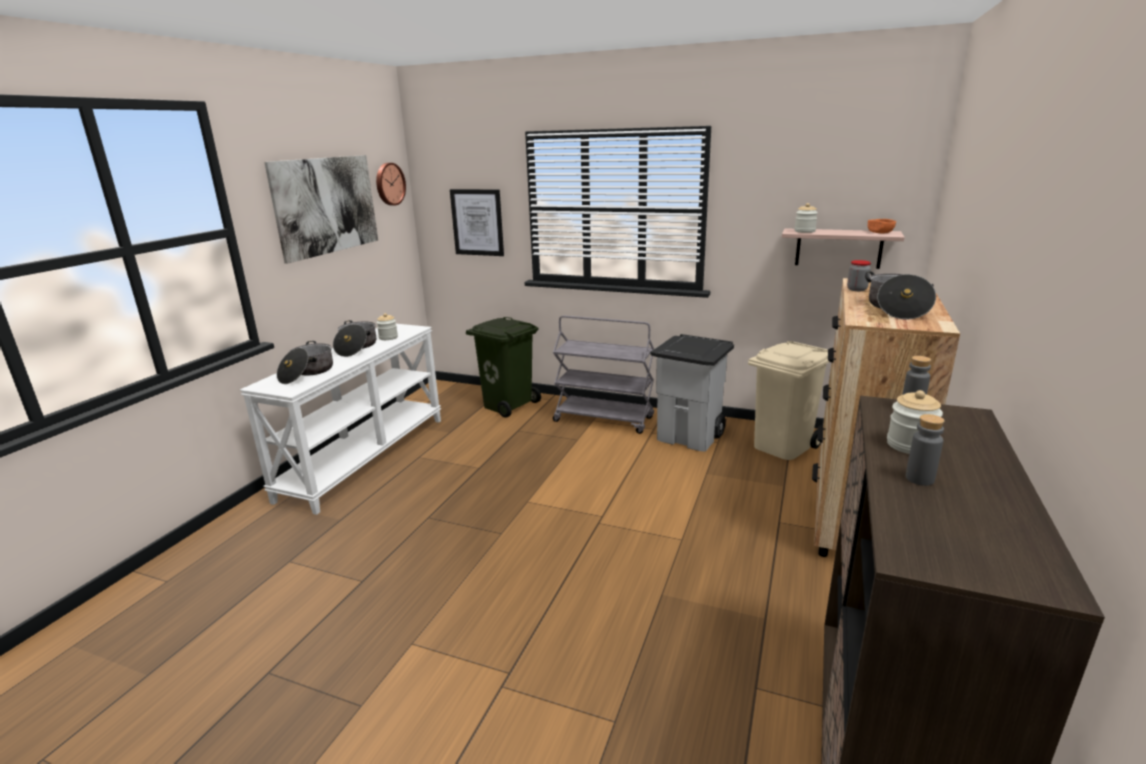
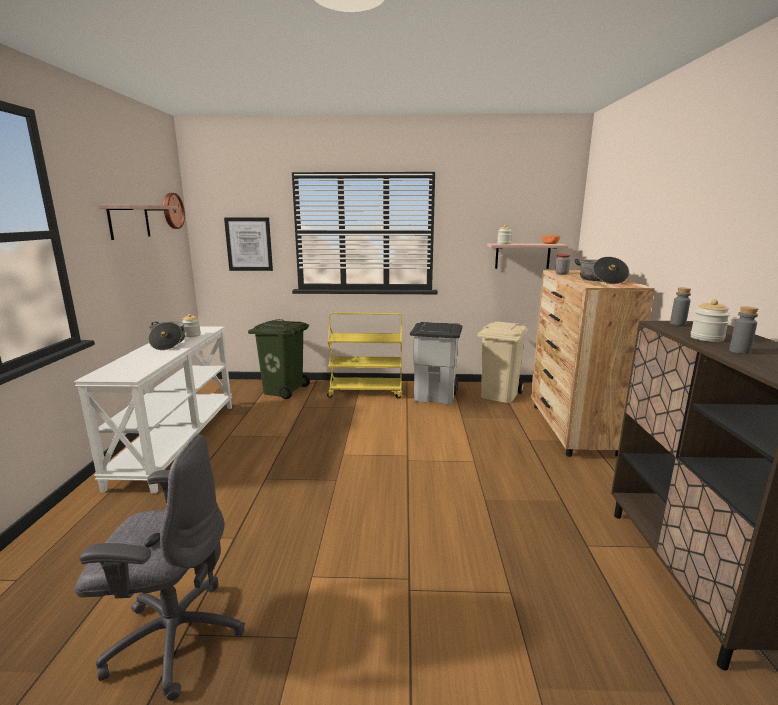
camera: 20 degrees left, 5 degrees down
picture [264,155,378,264] -> shelf [98,205,178,240]
cooking pot [277,341,333,384] -> none
grey cart [553,315,654,434] -> yellow cart [327,313,402,399]
none -> grey office chair [75,434,245,701]

